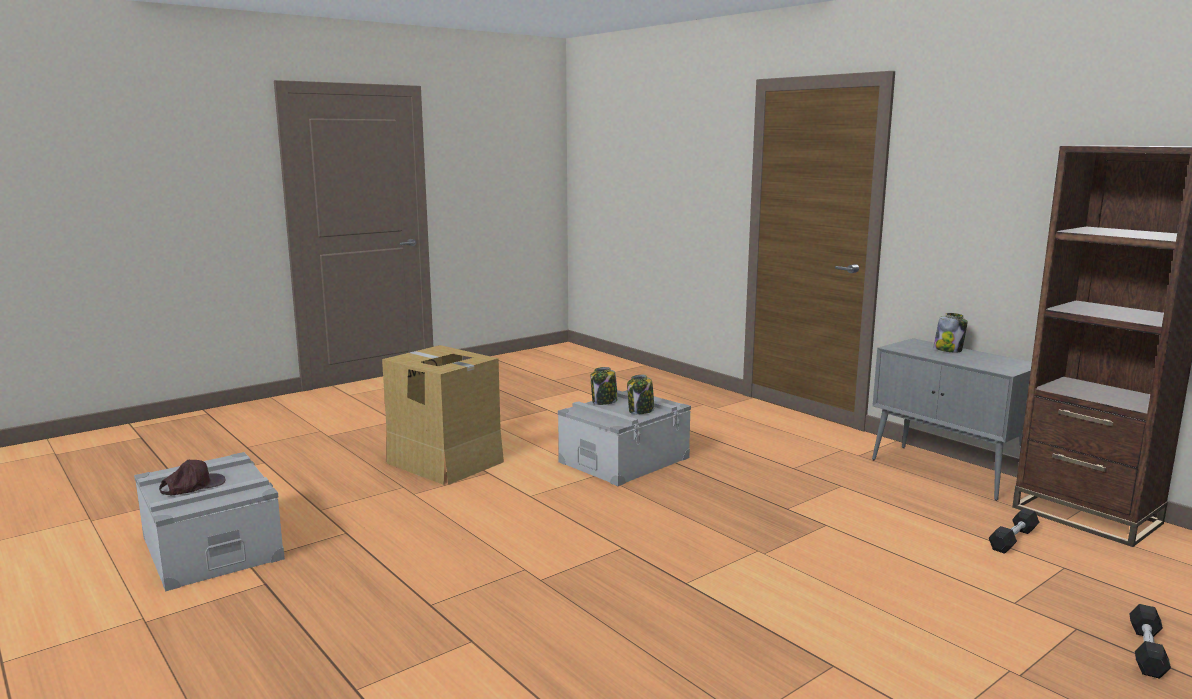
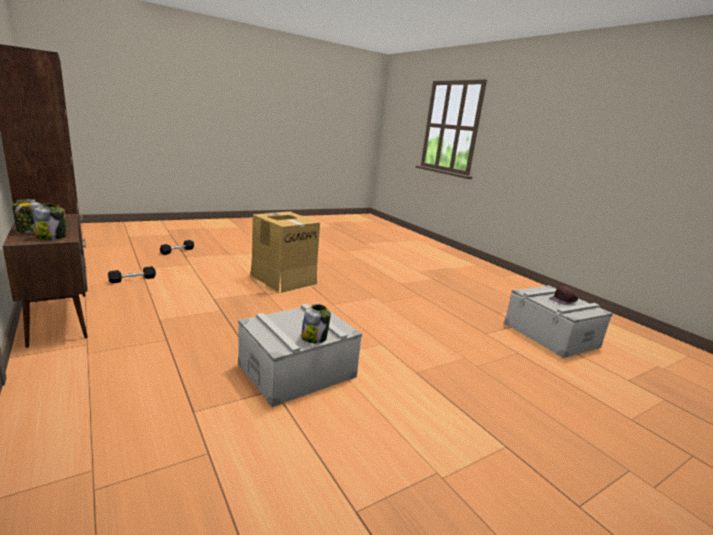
camera: 175 degrees left, 5 degrees up
cardboard box [382,345,504,485] -> cardboard box moved to [251,211,320,293]
jar [627,375,654,414] -> jar moved to [34,204,66,240]
grey cabinet [872,338,1032,501] -> brown cabinet [3,214,88,348]

